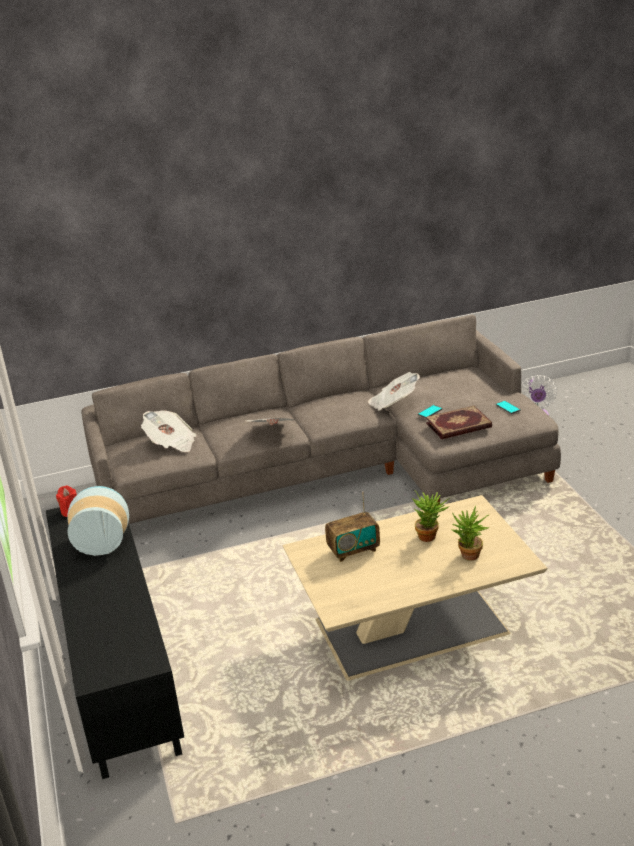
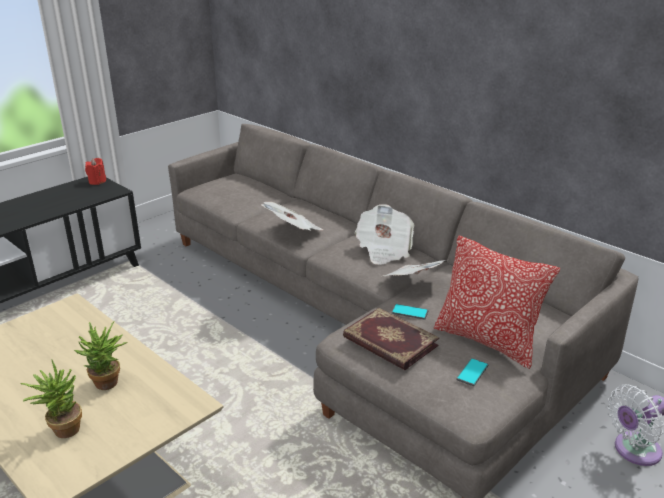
camera: 60 degrees right, 0 degrees up
vase [67,486,129,556] -> none
newspaper [141,410,197,452] -> newspaper moved to [355,204,414,265]
radio [325,491,380,562] -> none
none -> pillow [433,235,560,369]

